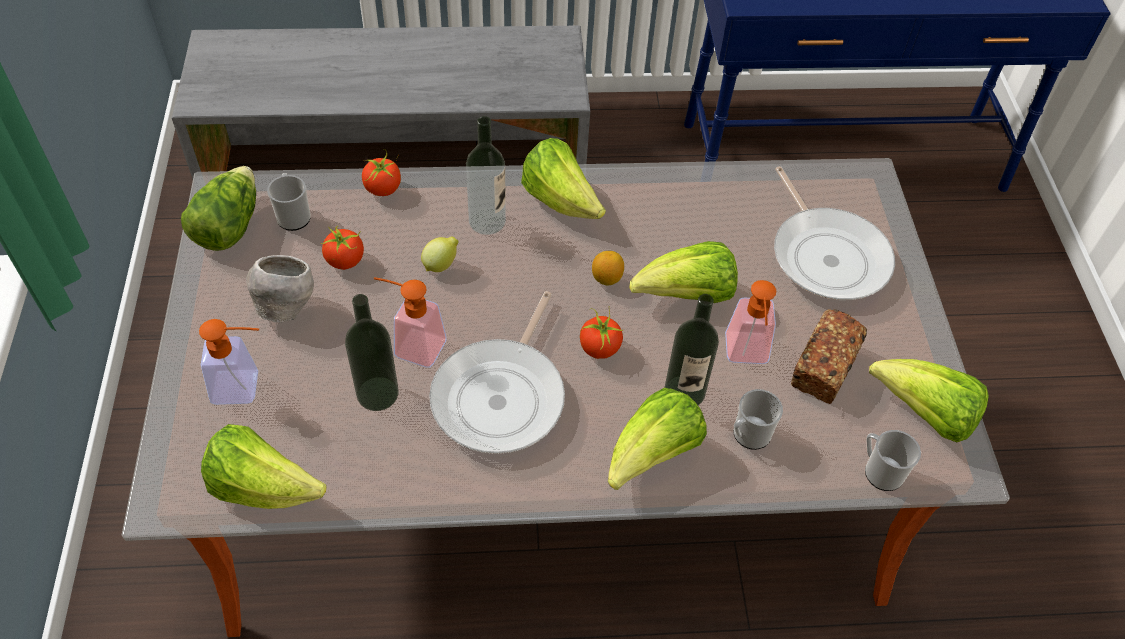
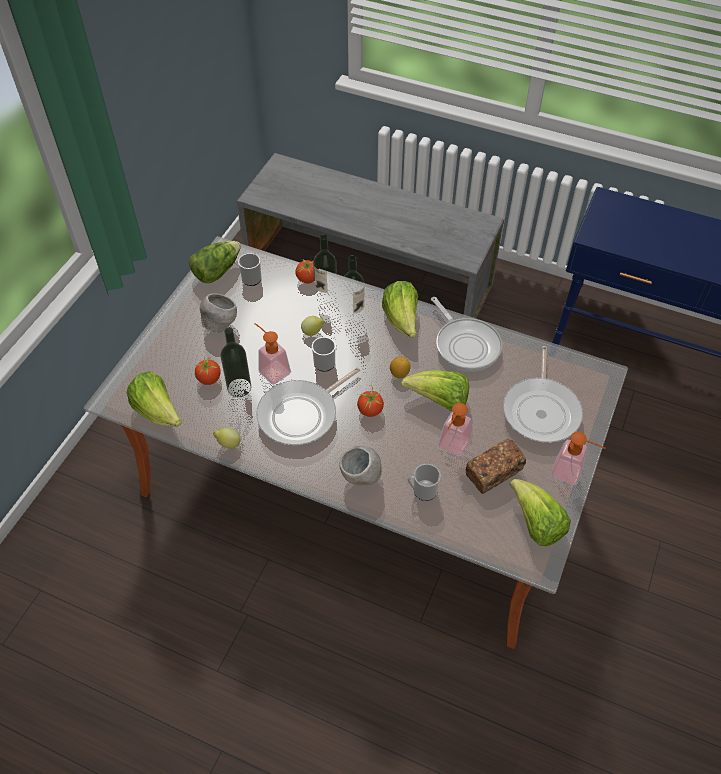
camera: 30 degrees right, 0 degrees up
soap dispenser [199,319,259,405] -> soap dispenser moved to [551,432,606,485]
tomato [321,226,364,270] -> tomato moved to [195,357,220,385]
lettuce [608,388,707,490] -> grey bowl [339,446,383,486]
bottle [664,294,719,405] -> bottle moved to [313,234,337,305]
mug [865,430,921,491] -> mug moved to [312,336,336,372]
none -> lemon [213,428,240,449]
none -> frying pan [431,297,502,372]

